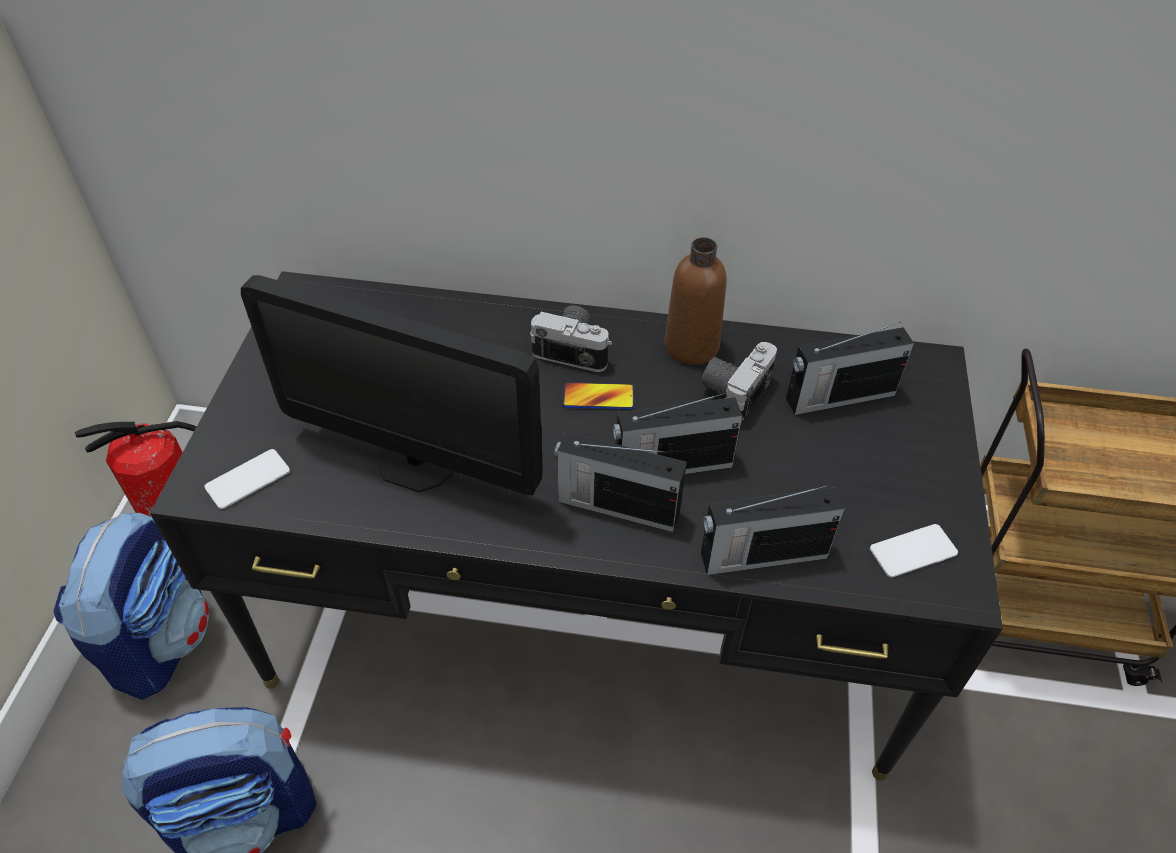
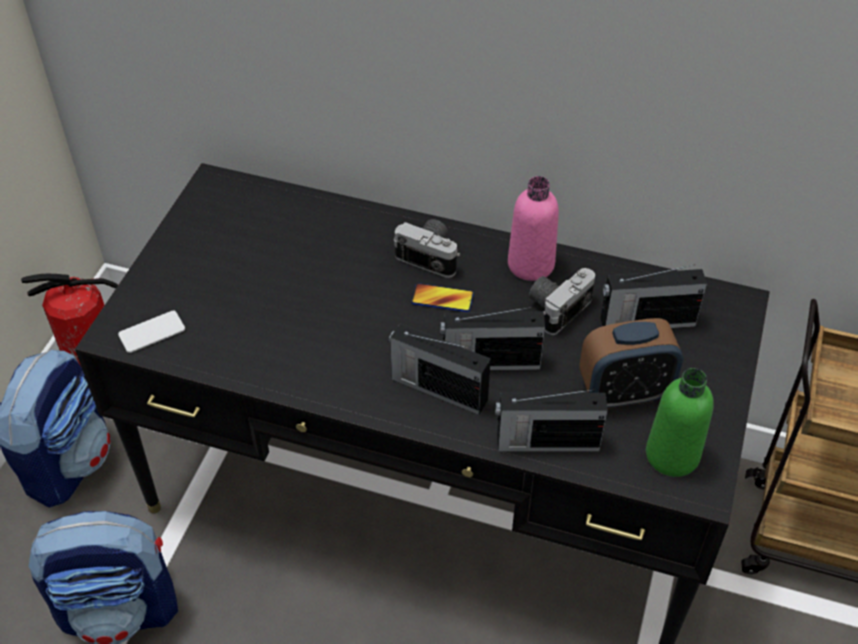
camera: 10 degrees right, 0 degrees up
monitor [241,275,543,495] -> none
brown bottle [664,237,727,365] -> pink bottle [508,176,559,281]
phone [870,524,958,578] -> green bottle [646,368,714,477]
none -> alarm clock [579,318,683,409]

